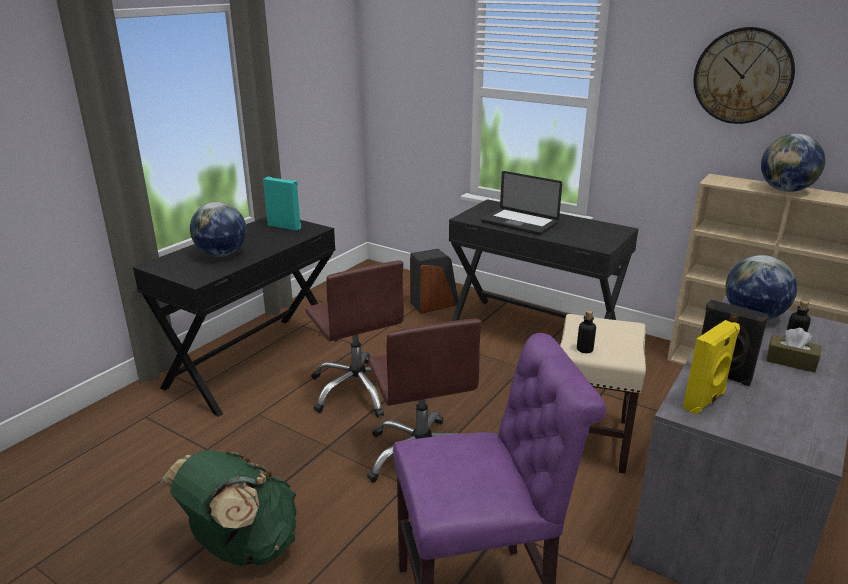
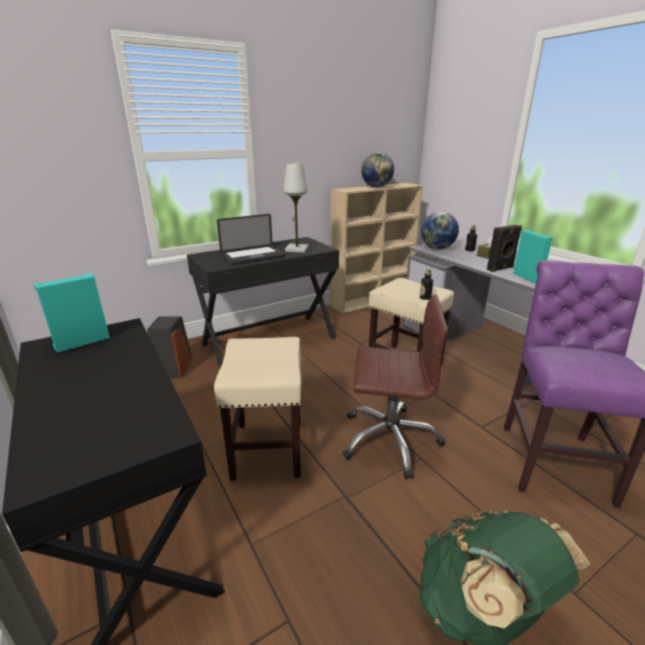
camera: 65 degrees left, 0 degrees up
globe [190,202,246,257] -> none
brown office chair [305,260,404,417] -> beige stool [214,337,301,481]
yellow speaker [683,320,740,414] -> turquoise speaker [513,230,553,284]
wall clock [693,27,795,124] -> none
none -> white table lamp [283,162,309,253]

